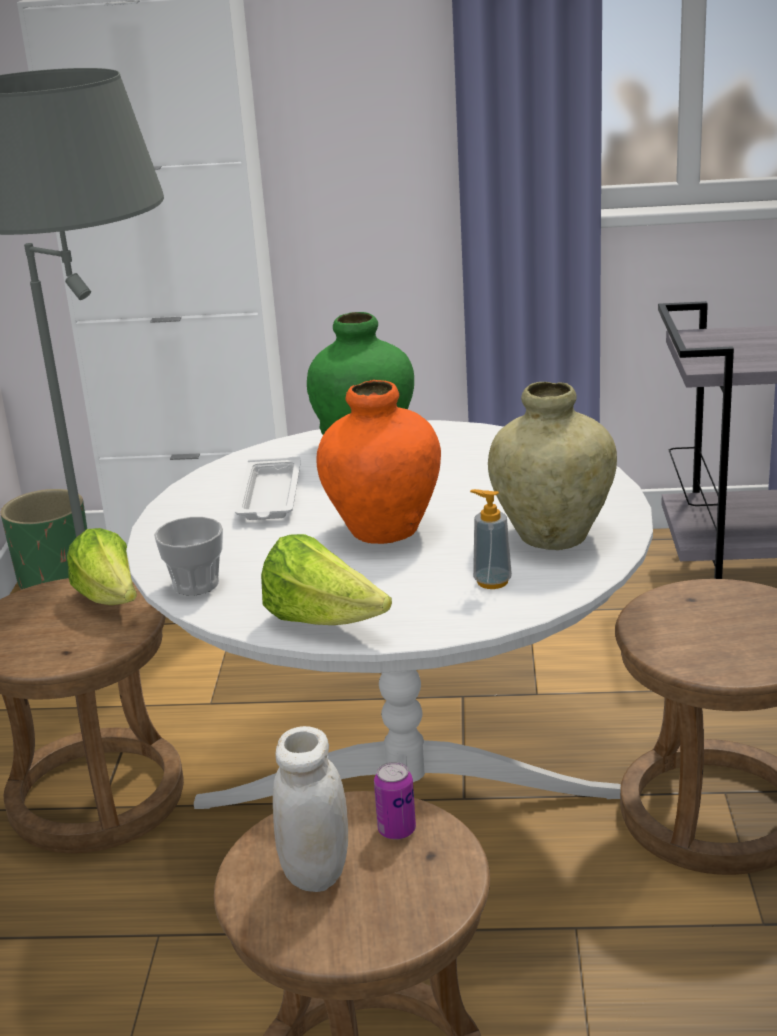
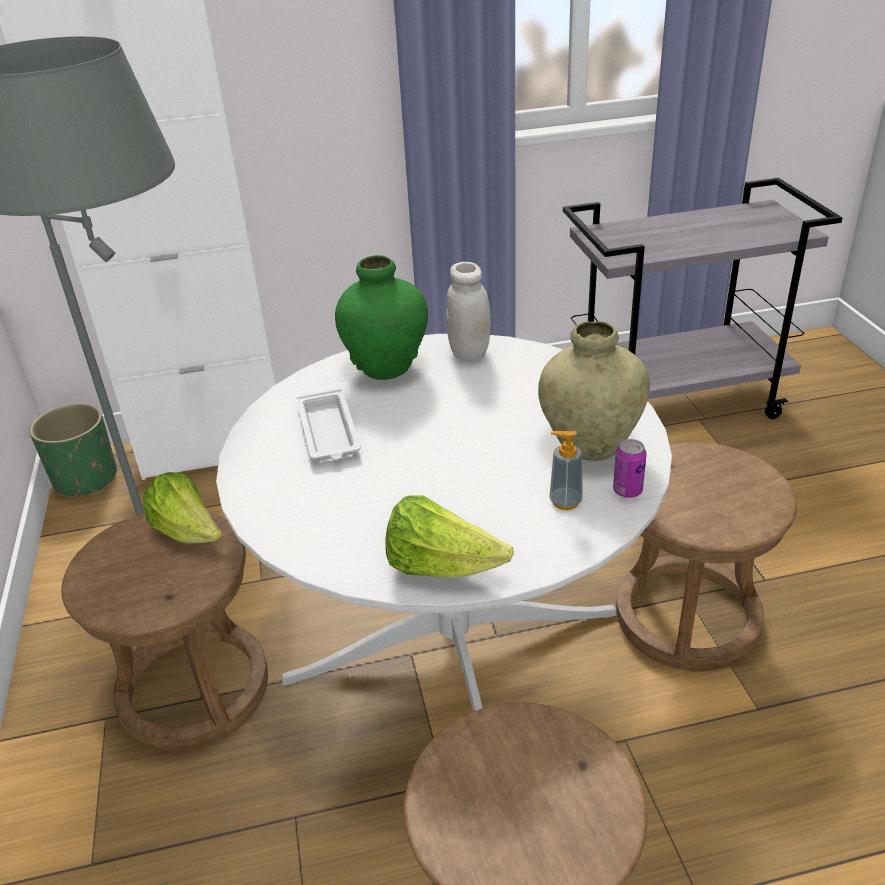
camera: 15 degrees left, 10 degrees up
cup [154,517,223,596] -> none
white jar [273,726,348,892] -> white jar moved to [446,262,491,361]
orange vase [317,380,441,544] -> none
can [374,762,416,840] -> can moved to [613,439,647,498]

